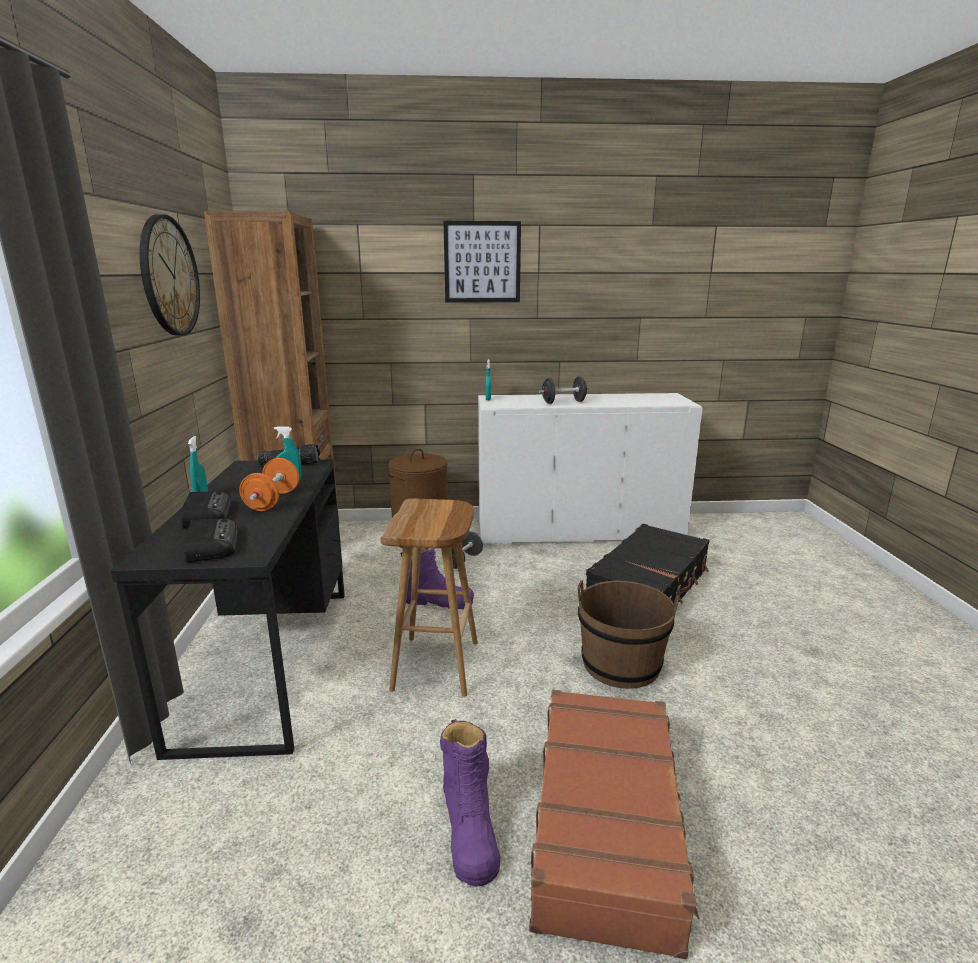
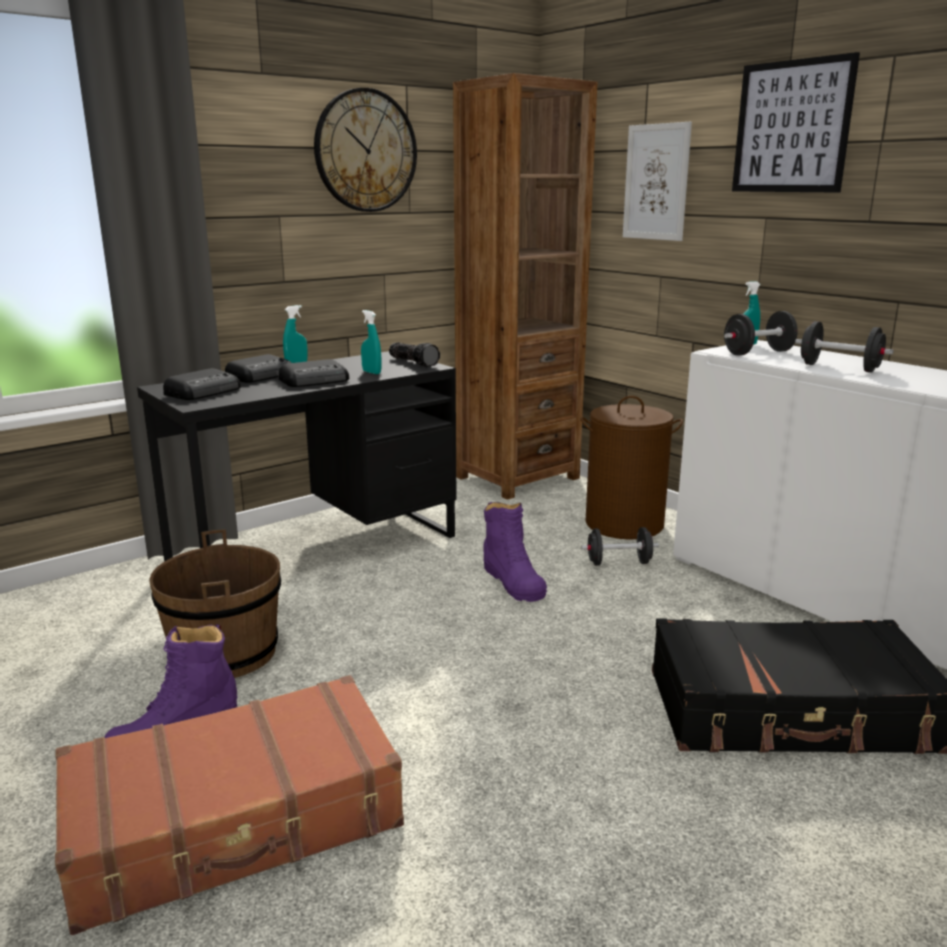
camera: 55 degrees right, 0 degrees up
orange dumbbell [239,458,299,511] -> radio [279,359,349,387]
brown stool [381,499,478,697] -> none
brown bucket [578,580,679,689] -> brown bucket moved to [149,529,281,678]
none -> picture [623,122,692,241]
none -> black dumbbell [724,311,798,356]

